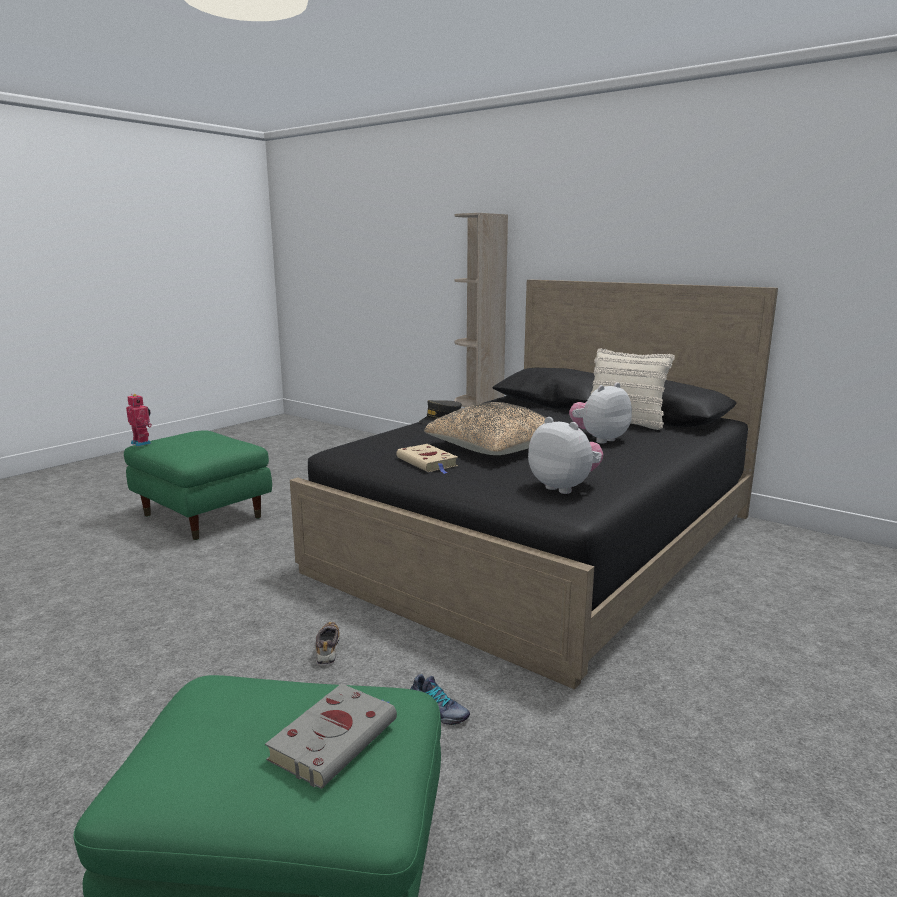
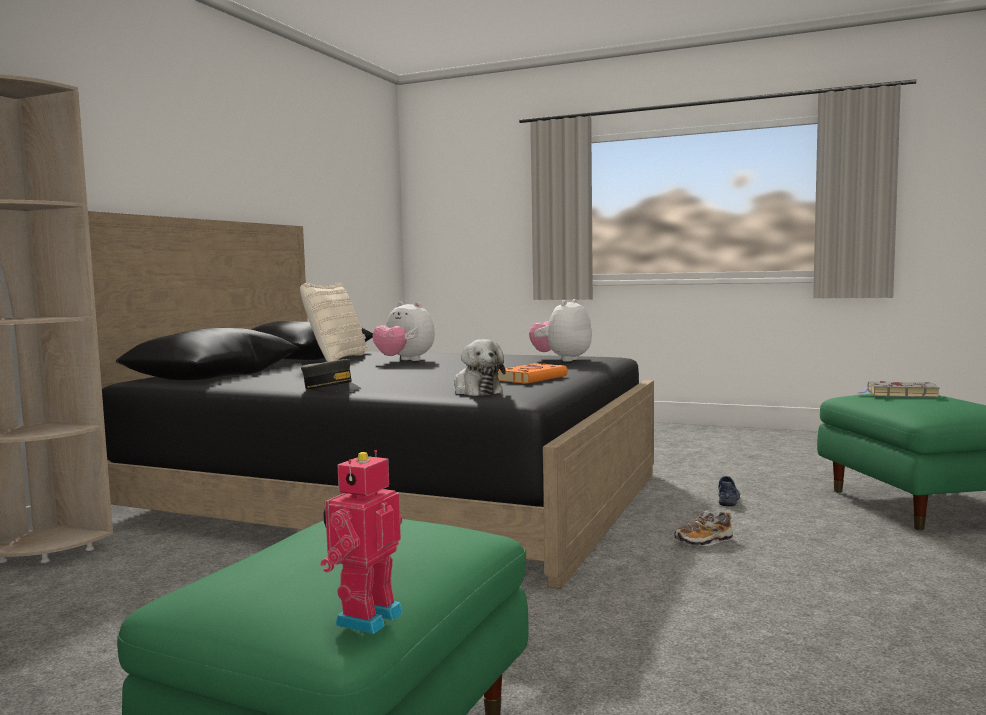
camera: 105 degrees left, 10 degrees down
beige book [396,444,458,474] -> orange book [498,363,568,384]
beige pillow [424,402,556,455] -> none
none -> plush toy [454,339,506,396]

